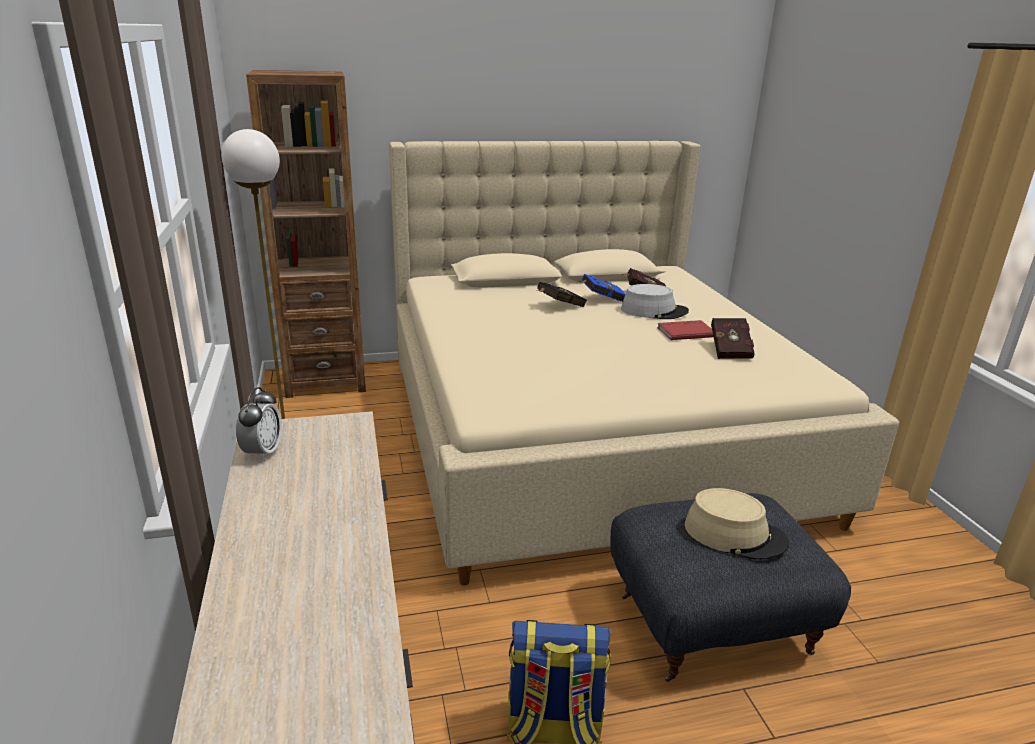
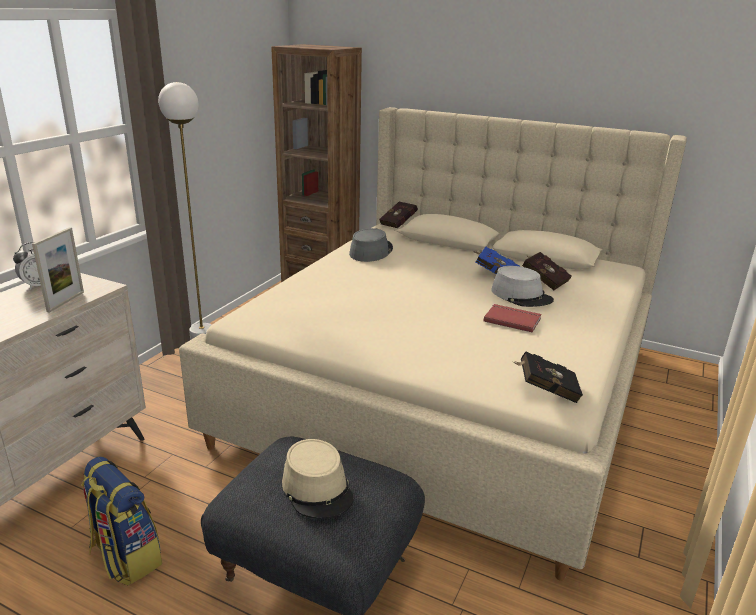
camera: 40 degrees right, 0 degrees up
black book [537,282,586,307] -> black book moved to [514,352,583,403]
red book [711,318,754,359] -> red book moved to [379,201,418,228]
none -> picture frame [32,227,84,313]
none -> grey hat [349,228,393,262]

